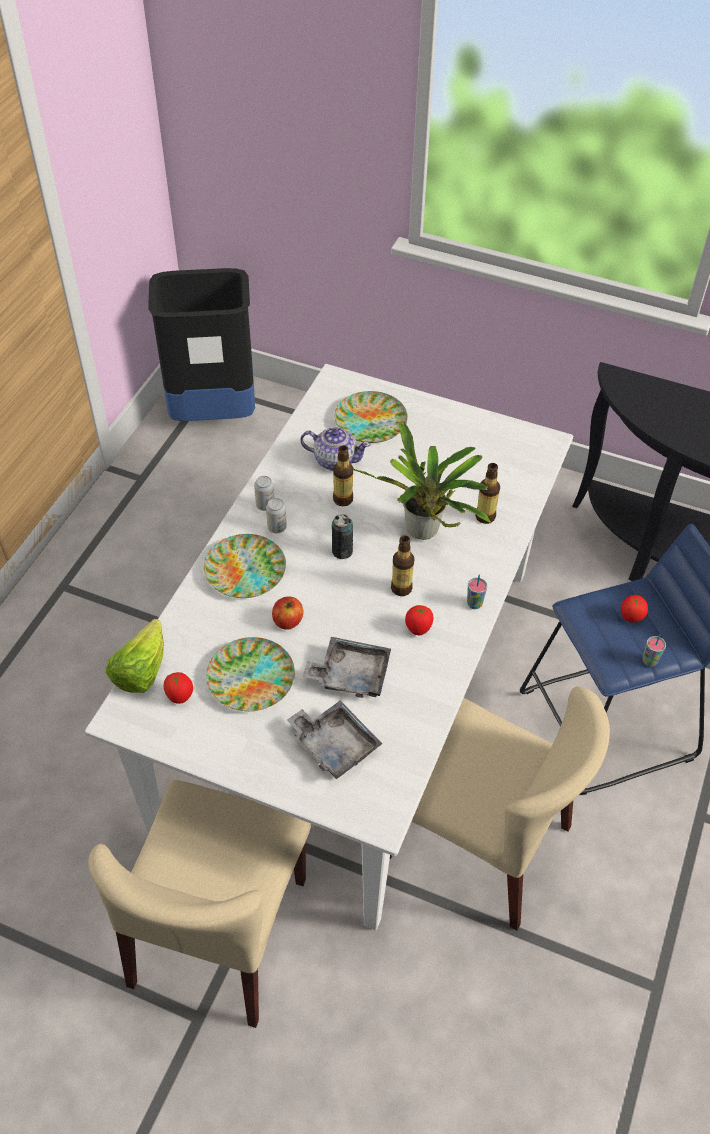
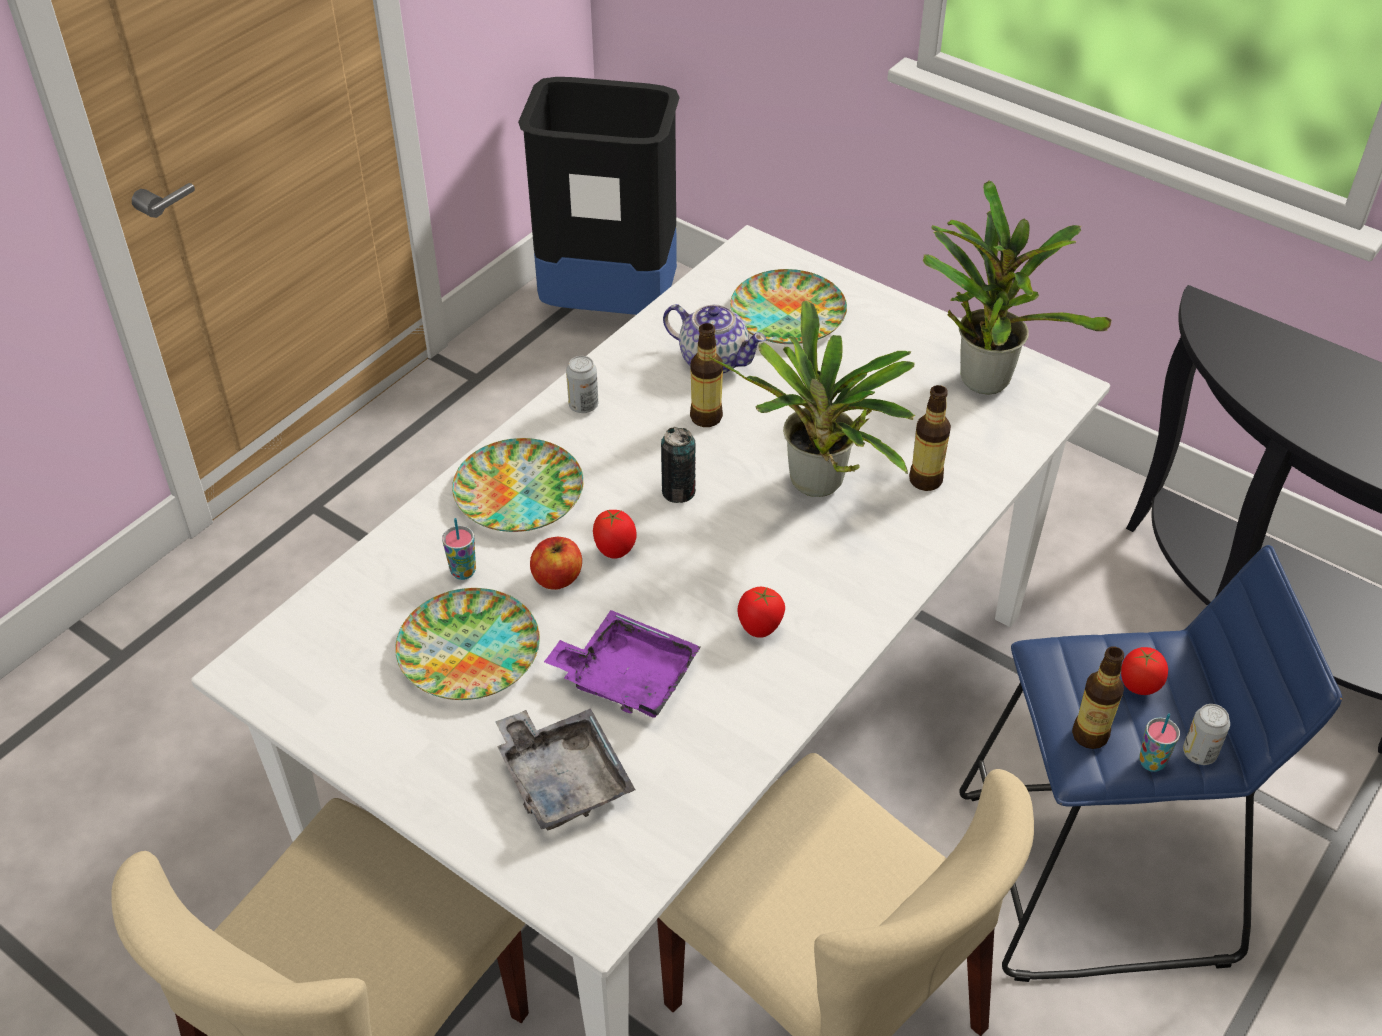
camera: 15 degrees right, 5 degrees down
lettuce [106,619,164,693] -> none
tomato [164,672,193,704] -> tomato moved to [593,510,637,559]
can [266,498,287,533] -> can moved to [1183,704,1230,765]
grey tray [303,637,391,698] -> purple tray [544,610,700,718]
bottle [391,535,414,596] -> bottle moved to [1072,646,1124,749]
cup [467,575,487,609] -> cup moved to [442,518,476,580]
none -> potted plant [923,181,1111,395]

